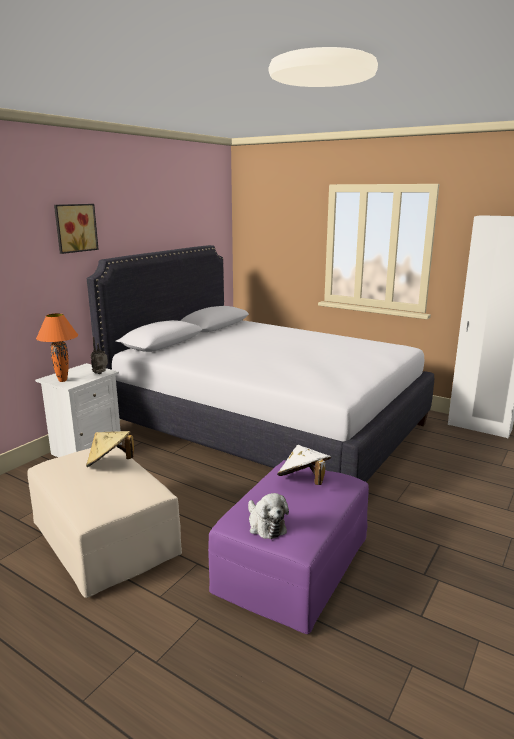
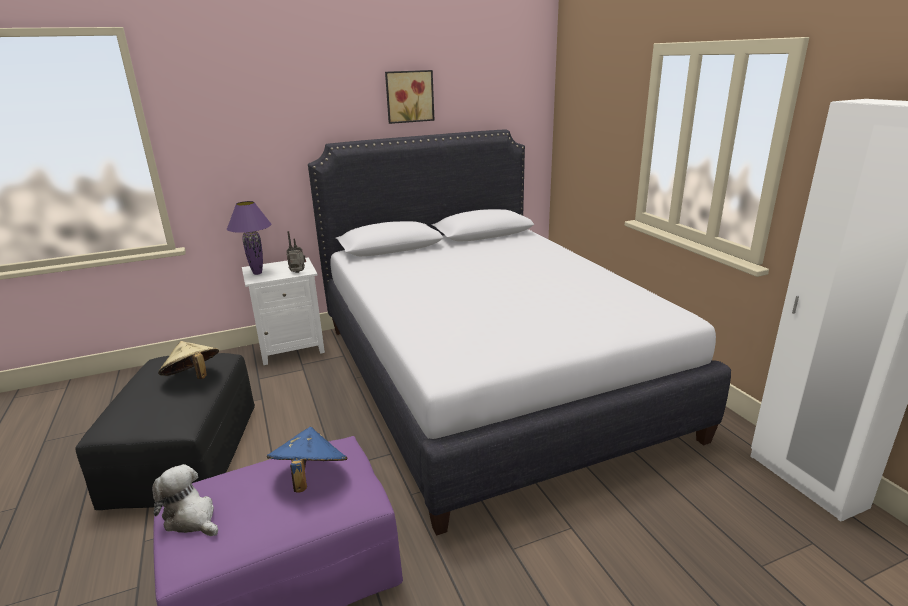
camera: 35 degrees right, 5 degrees up
beige ottoman [27,447,182,598] -> black ottoman [76,353,255,510]
orange table lamp [36,313,78,382] -> purple table lamp [227,201,271,275]
picture [54,204,99,254] -> picture moved to [385,70,435,124]
plush toy [248,493,289,539] -> plush toy turned 120 degrees clockwise [152,464,218,536]
white hat [277,445,331,485] -> blue hat [267,427,348,493]

